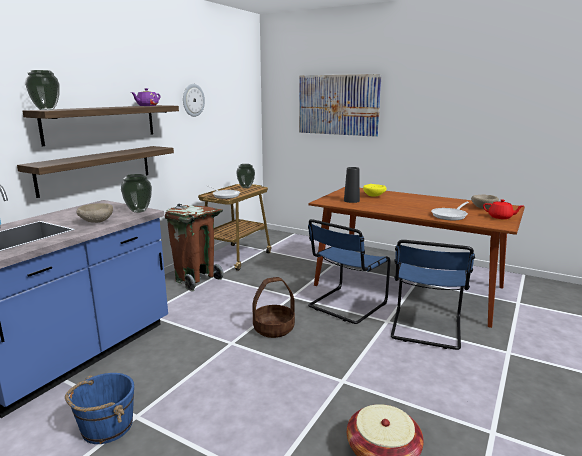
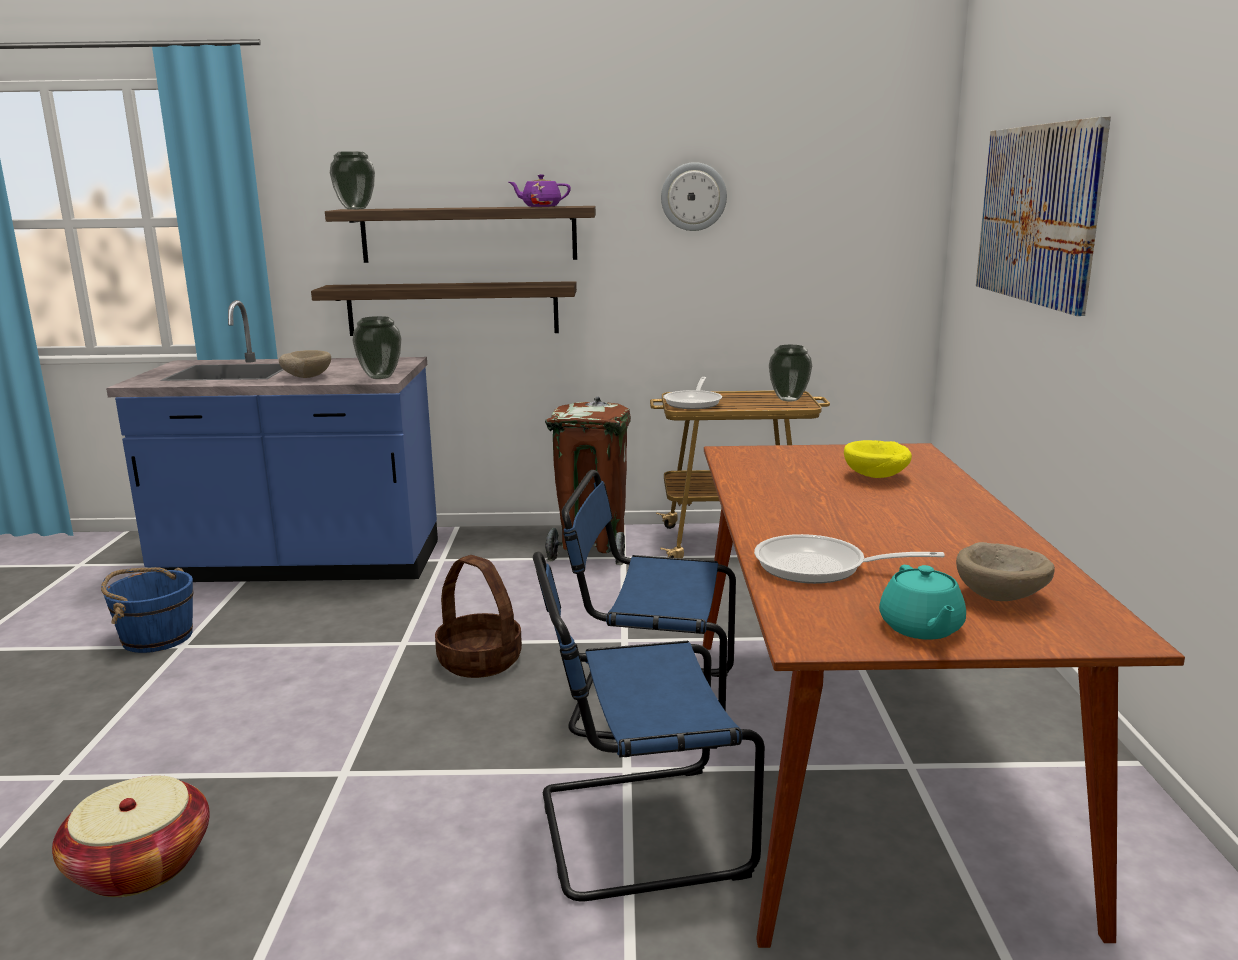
camera: 60 degrees right, 0 degrees up
black vase [344,167,360,203] -> none
red teapot [483,200,523,219] -> turquoise teapot [879,565,966,640]

